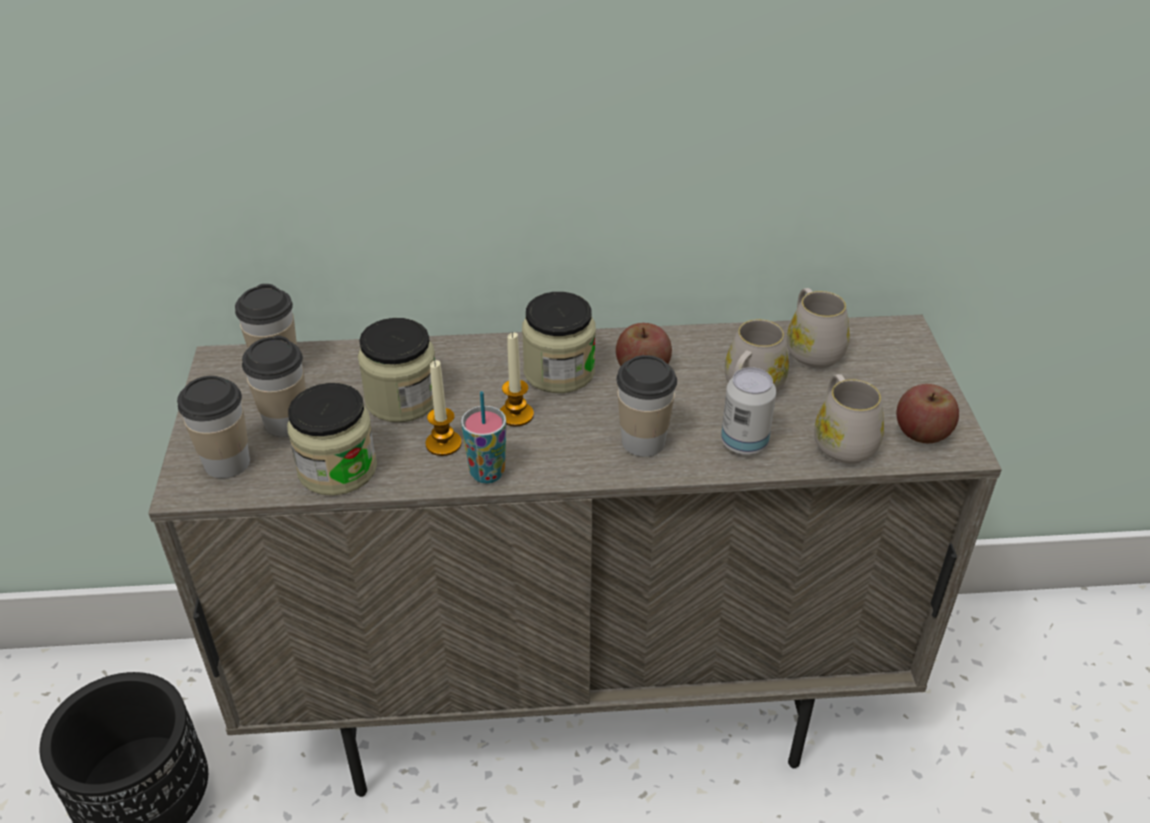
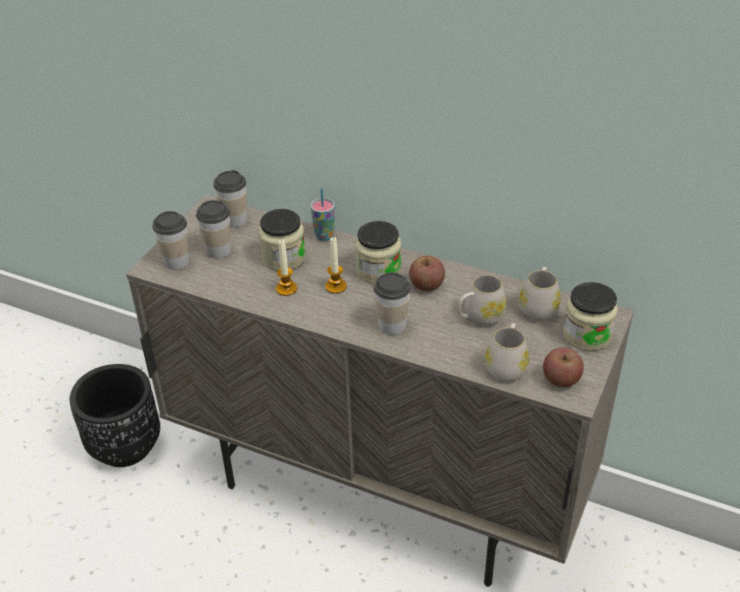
camera: 30 degrees right, 0 degrees up
jar [287,383,377,495] -> jar moved to [563,282,618,351]
cup [461,391,506,484] -> cup moved to [311,188,335,241]
can [721,367,776,455] -> none

